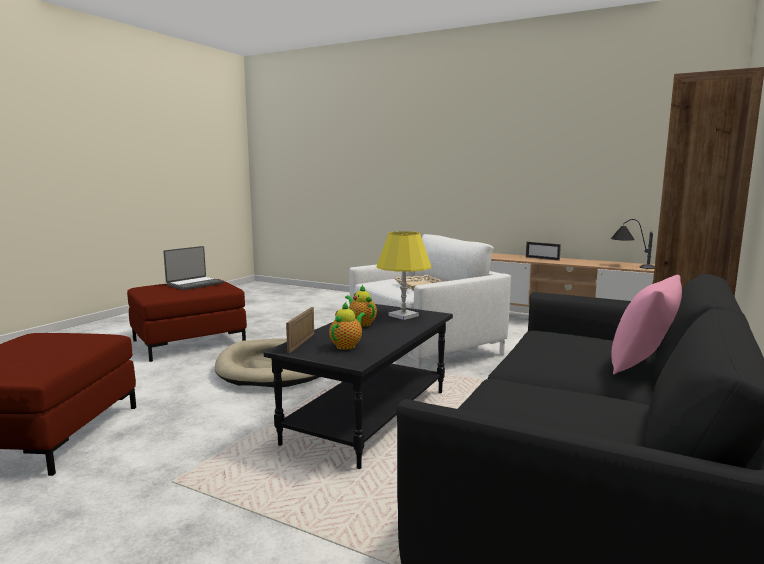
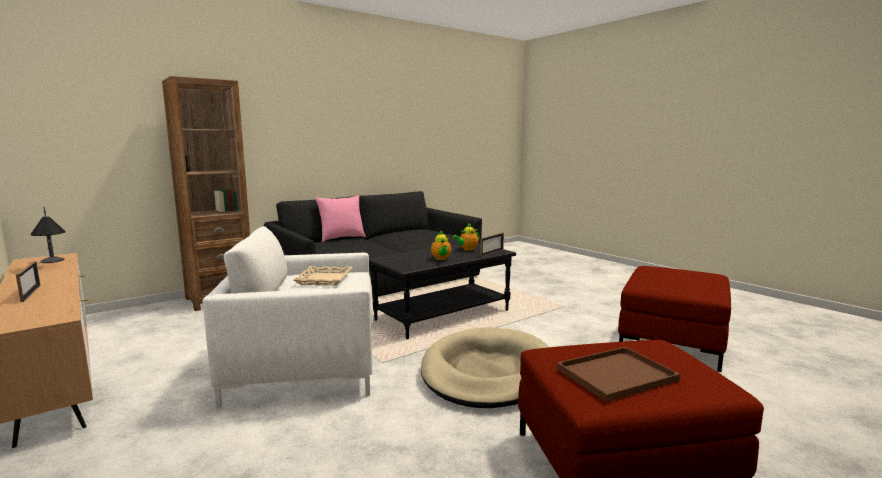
camera: 155 degrees left, 0 degrees up
laptop [163,246,224,290] -> brown tray [557,347,680,402]
yellow table lamp [376,231,431,320] -> none

